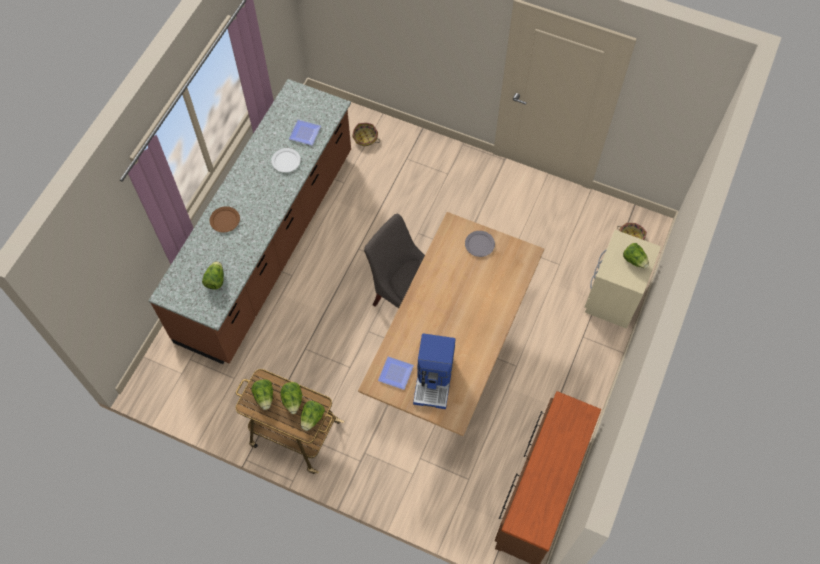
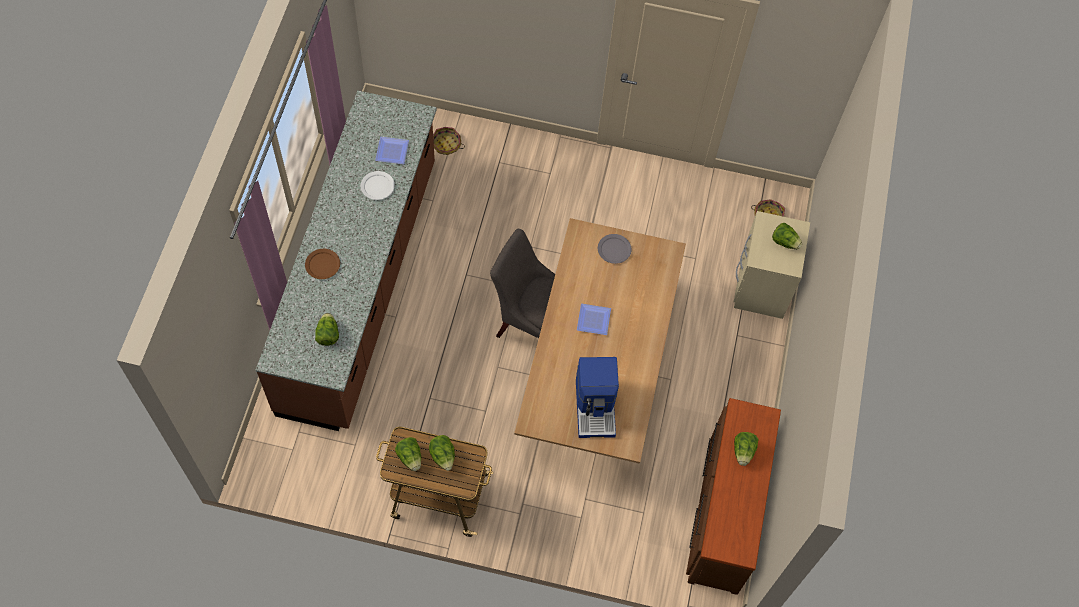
camera: 15 degrees left, 0 degrees up
lettuce [301,401,325,431] -> lettuce moved to [734,432,759,466]
plate [378,356,414,390] -> plate moved to [577,303,611,335]

